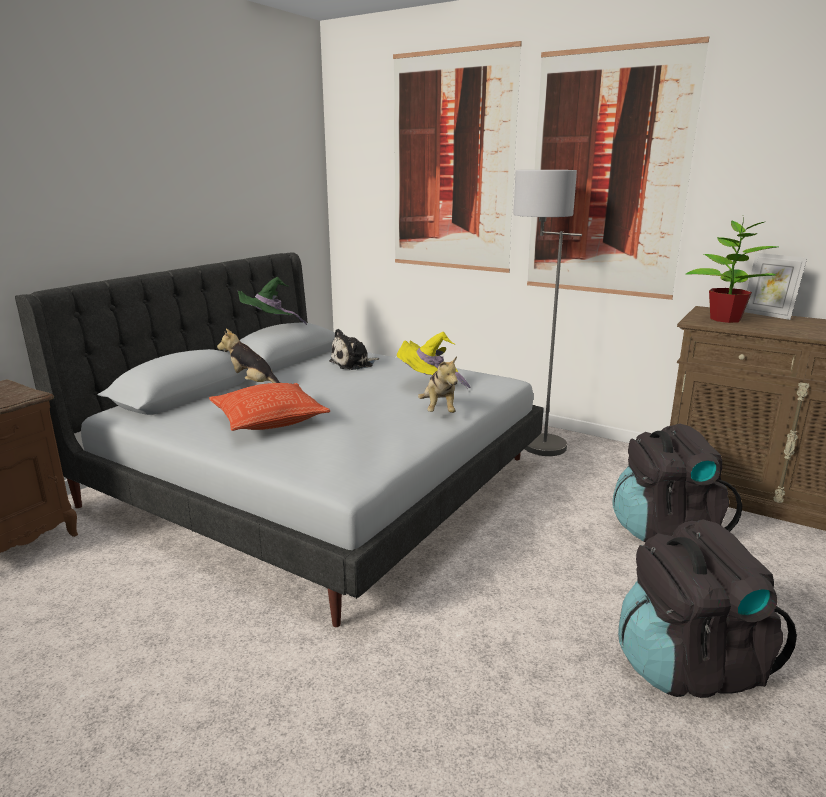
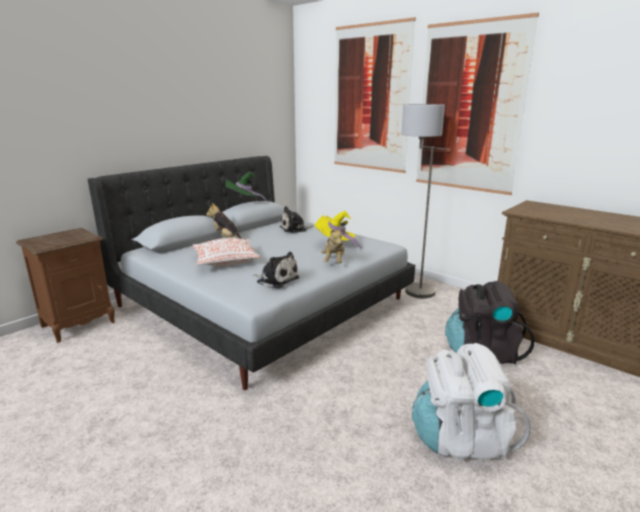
camera: 10 degrees right, 0 degrees up
orange pillow [209,383,330,431] -> white pillow [193,238,261,266]
black backpack [618,519,797,698] -> white backpack [412,343,531,459]
potted plant [686,217,777,323] -> none
picture frame [744,253,807,320] -> none
none -> plush toy [253,252,299,289]

